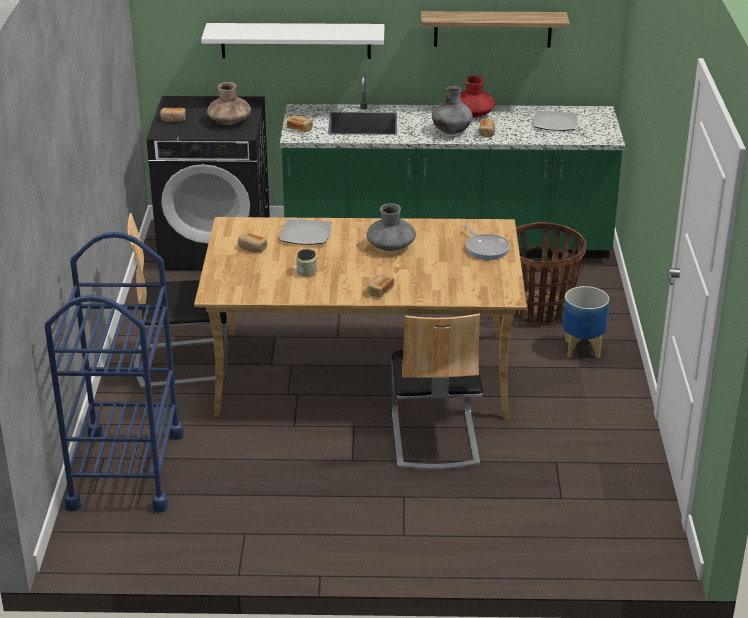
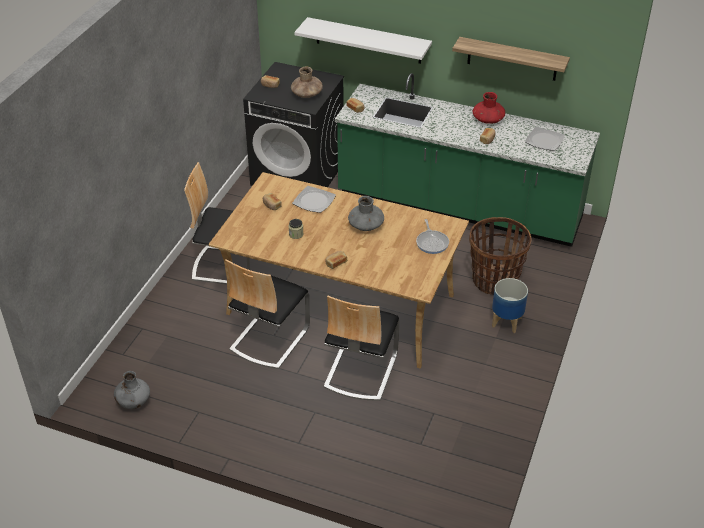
camera: 20 degrees right, 10 degrees up
blue cart [44,232,184,513] -> none
grey vase [432,86,473,134] -> grey vase moved to [114,371,150,409]
none -> chair [225,259,310,369]

